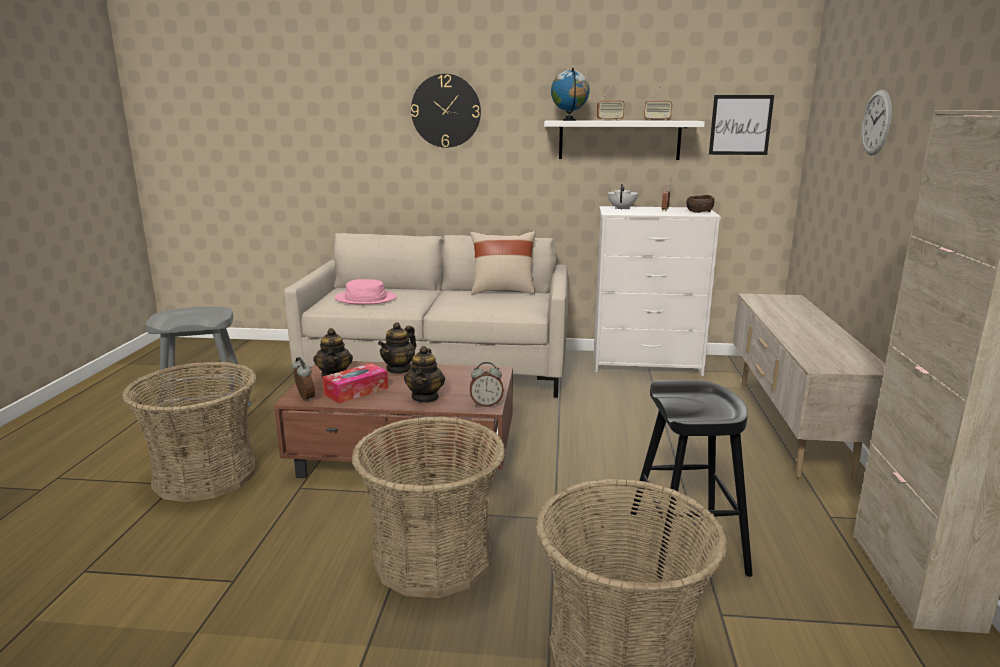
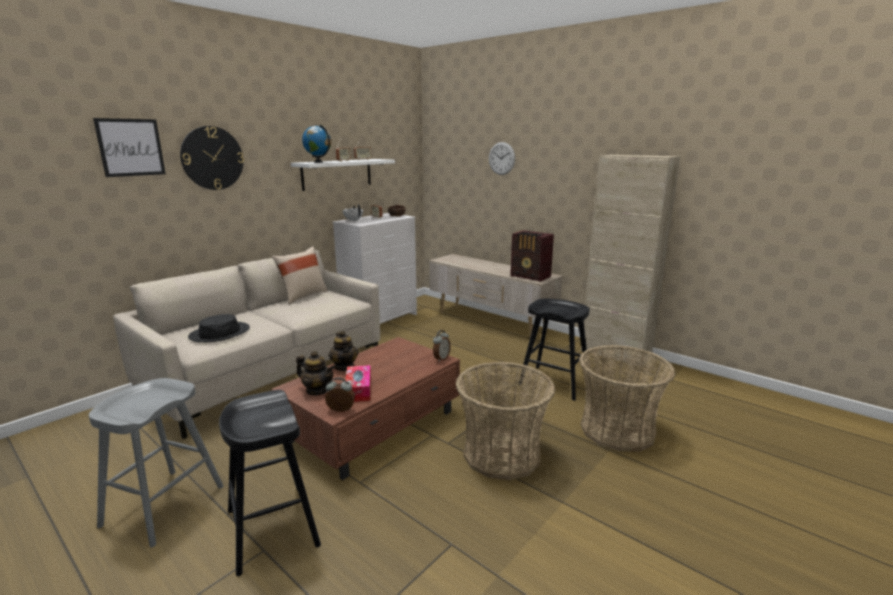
camera: 55 degrees left, 0 degrees up
basket [122,361,257,502] -> black stool [219,390,321,576]
pink hat [335,279,396,304] -> black hat [188,314,250,342]
teapot [404,346,445,403] -> none
picture [709,95,774,155] -> picture moved to [93,118,166,177]
none -> radio [510,230,554,282]

